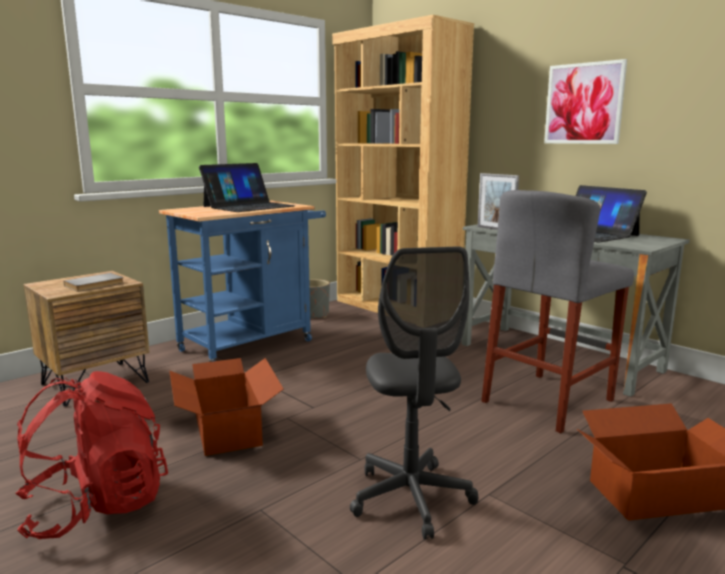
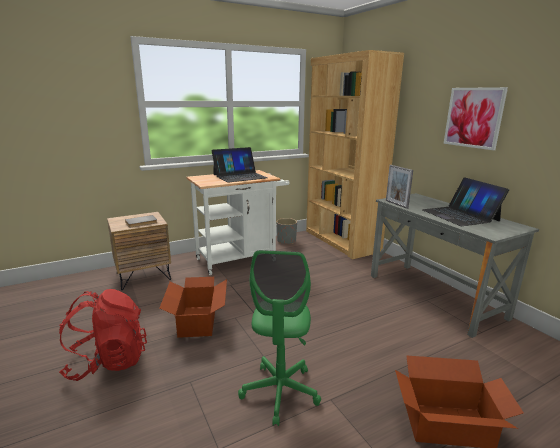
camera: 15 degrees right, 5 degrees up
blue cart [159,200,326,362] -> white cart [186,170,289,275]
grey office chair [350,247,479,539] -> green office chair [238,250,321,426]
grey stool [481,190,634,433] -> none

